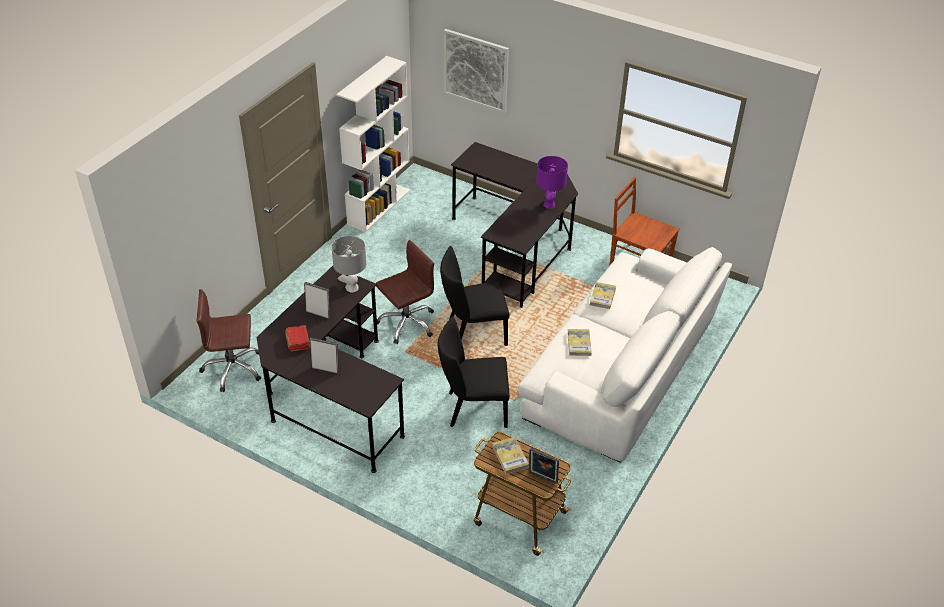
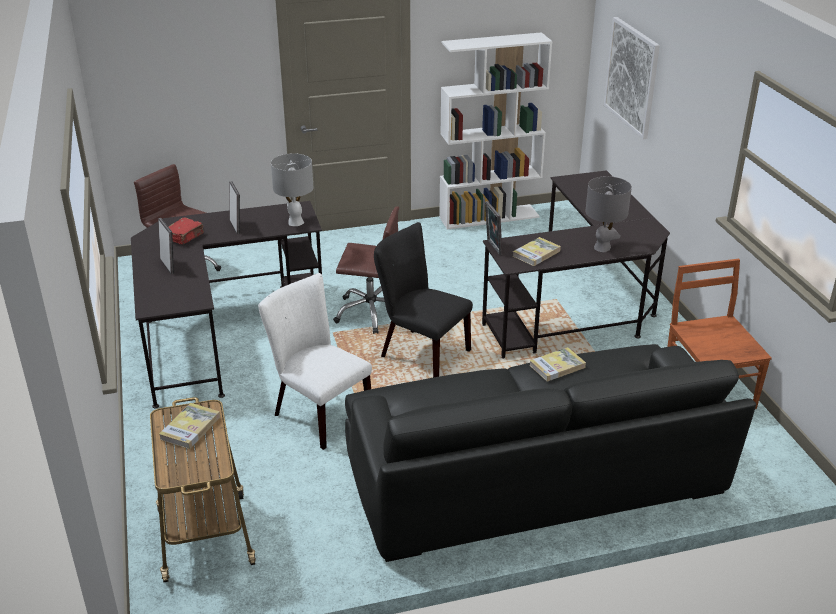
camera: 45 degrees right, 10 degrees down
black chair [438,317,510,428] -> white chair [258,273,372,450]
white sofa [518,247,732,463] -> black sofa [345,344,756,562]
picture frame [529,447,559,484] -> picture frame moved to [485,201,502,255]
purple table lamp [536,156,568,209] -> grey table lamp [585,176,632,252]
book [567,329,592,356] -> book moved to [512,237,561,266]

